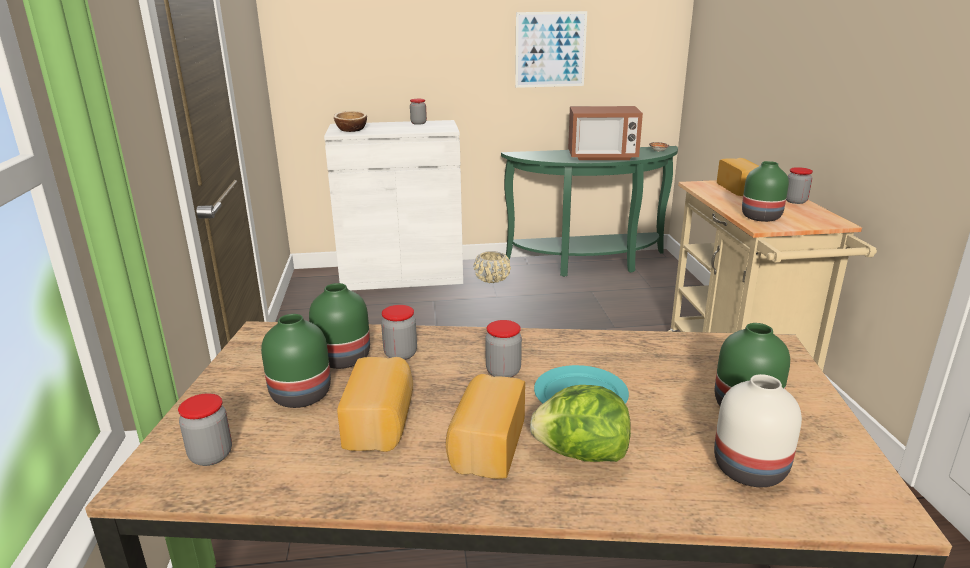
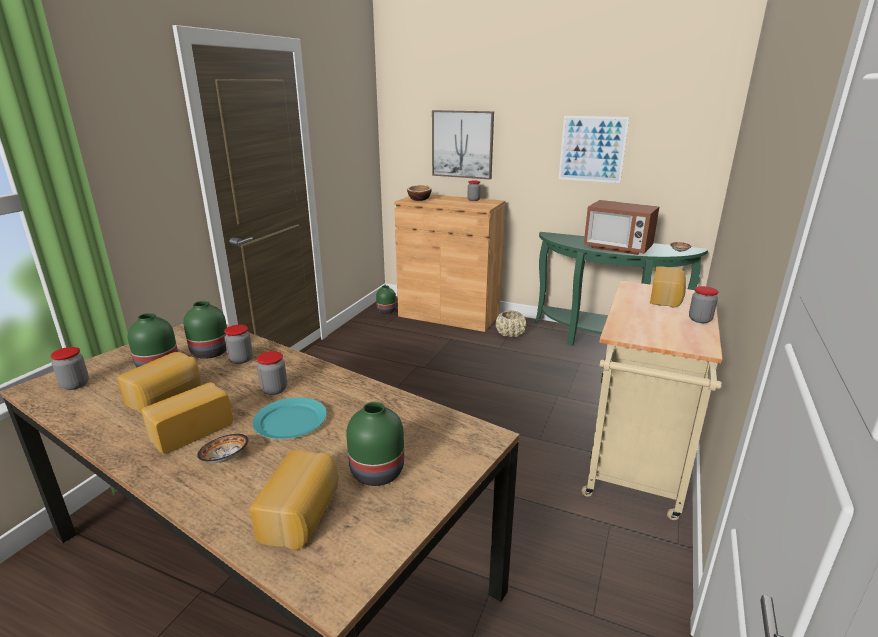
camera: 30 degrees right, 0 degrees up
white cabinet [324,120,463,290] -> brown cabinet [394,194,505,332]
lettuce [530,385,631,462] -> bowl [197,434,249,463]
white vase [714,374,802,487] -> bread [250,450,338,550]
green vase [742,161,789,222] -> green vase moved to [376,285,396,314]
none -> picture [432,110,494,180]

